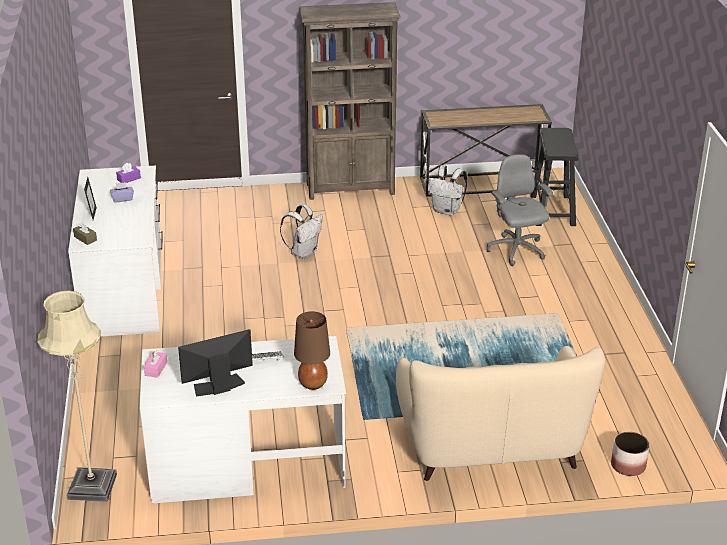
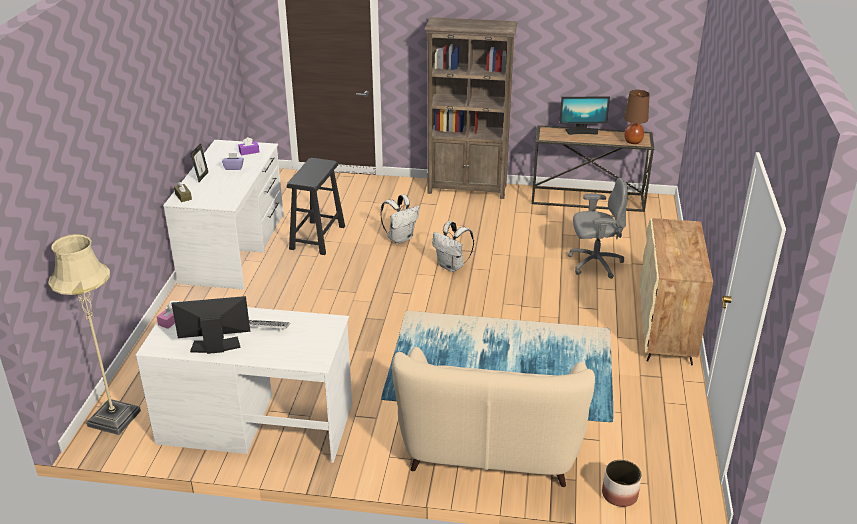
camera: 15 degrees right, 0 degrees up
brown table lamp [294,311,330,390] -> brown table lamp moved to [624,90,650,144]
white backpack [428,165,467,215] -> white backpack moved to [432,221,474,272]
grey office chair [487,154,553,266] -> grey office chair turned 90 degrees clockwise [568,178,628,279]
black stool [530,128,578,226] -> black stool moved to [287,158,345,255]
none -> monitor [559,96,610,135]
none -> beige cabinet [640,218,713,365]

